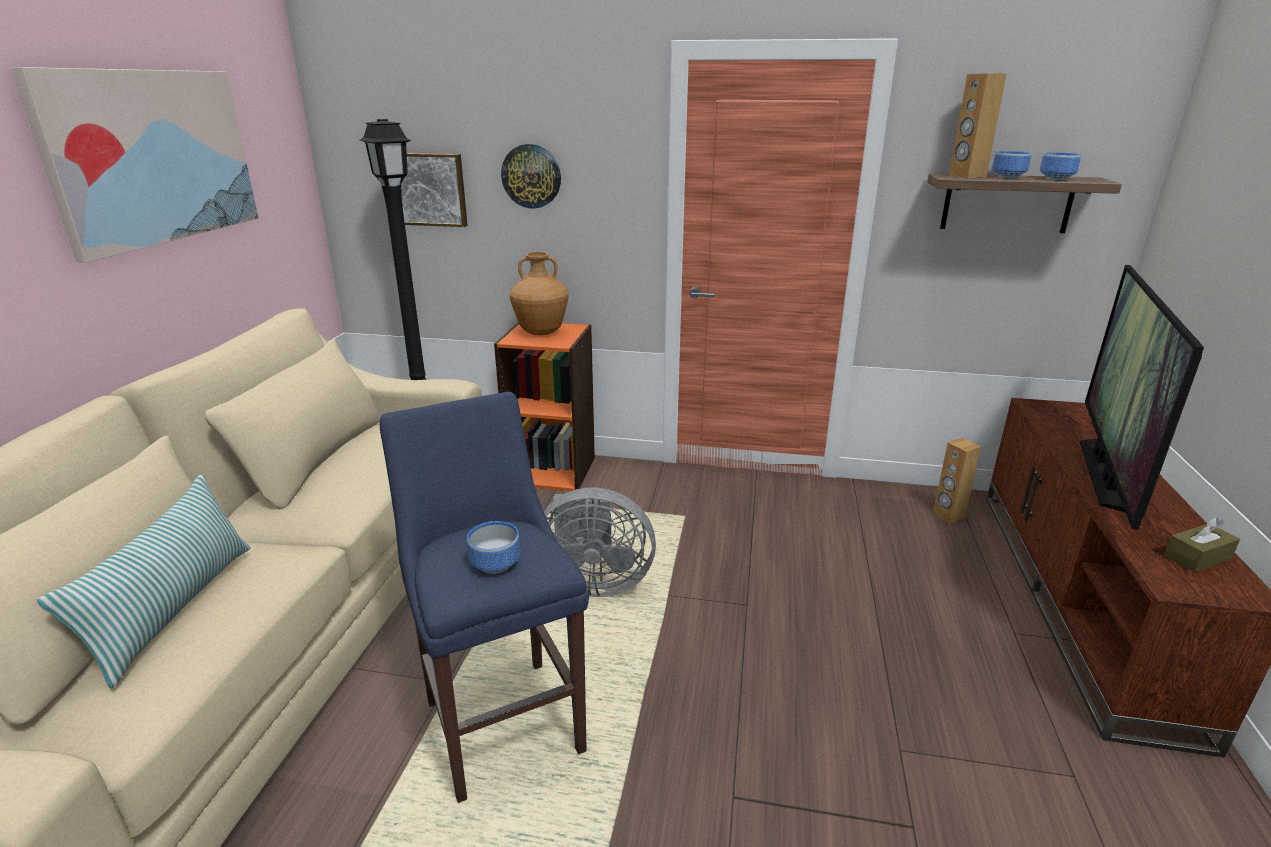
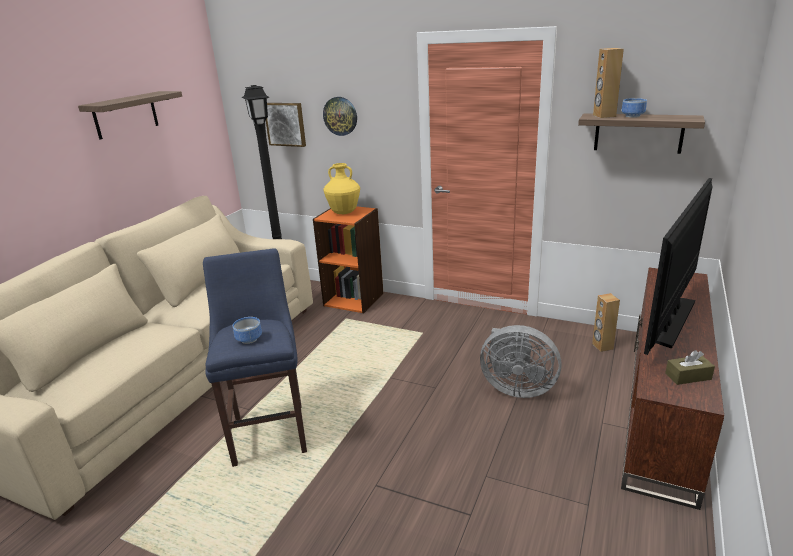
camera: 15 degrees right, 0 degrees up
picture [12,67,259,263] -> shelf [78,91,182,140]
pillow [37,474,250,688] -> none
brown vase [509,252,569,335] -> yellow vase [323,163,360,214]
grey fan [544,487,656,597] -> grey fan moved to [480,325,561,398]
bowl [1040,152,1081,180] -> none

